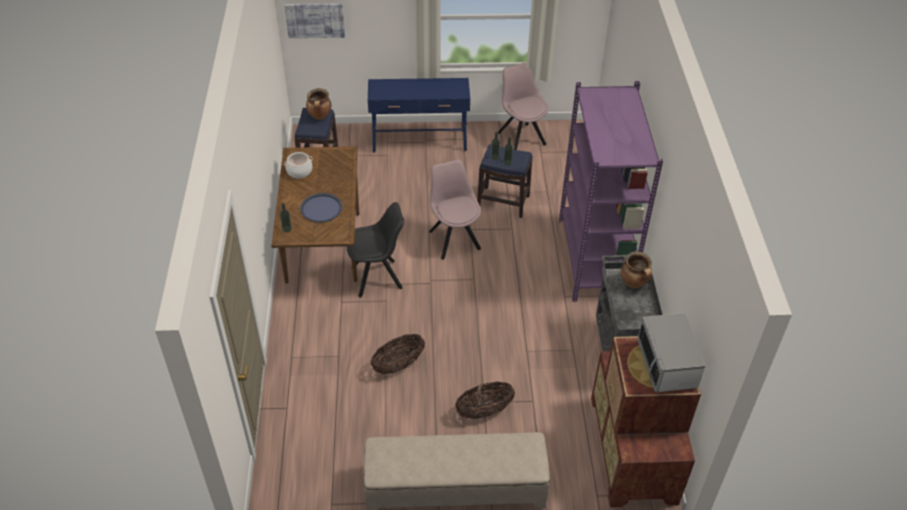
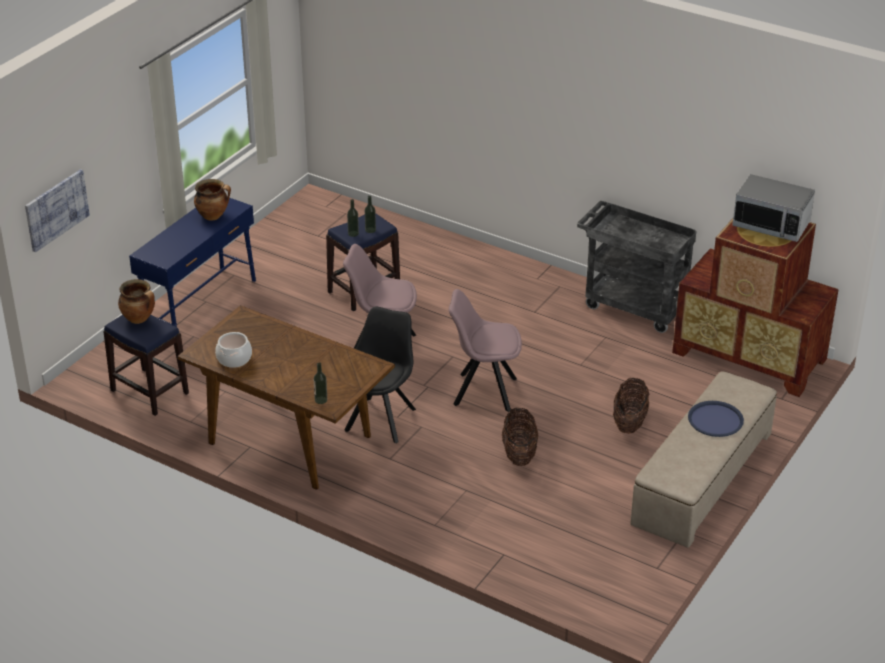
camera: 55 degrees left, 10 degrees down
blue tray [300,193,342,223] -> blue tray moved to [688,401,744,437]
pink chair [498,62,549,150] -> pink chair moved to [449,289,522,412]
purple bookcase [559,81,663,302] -> none
cooking pot [621,251,652,288] -> cooking pot moved to [194,179,231,221]

